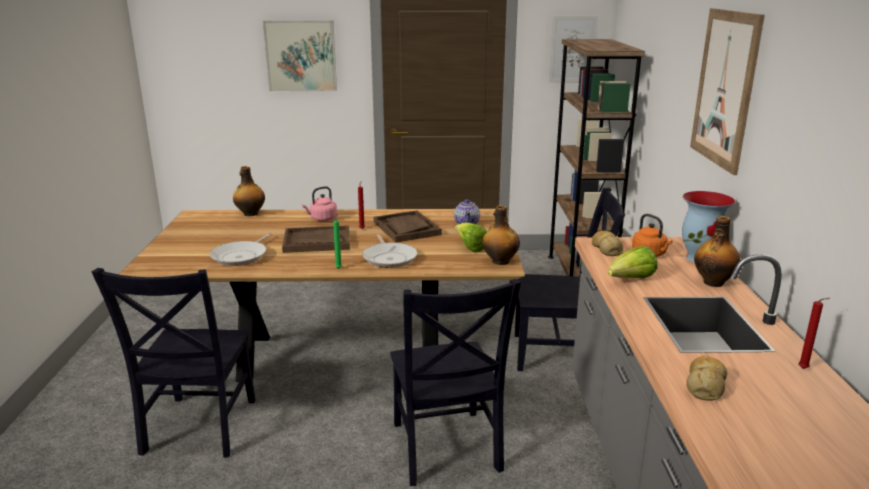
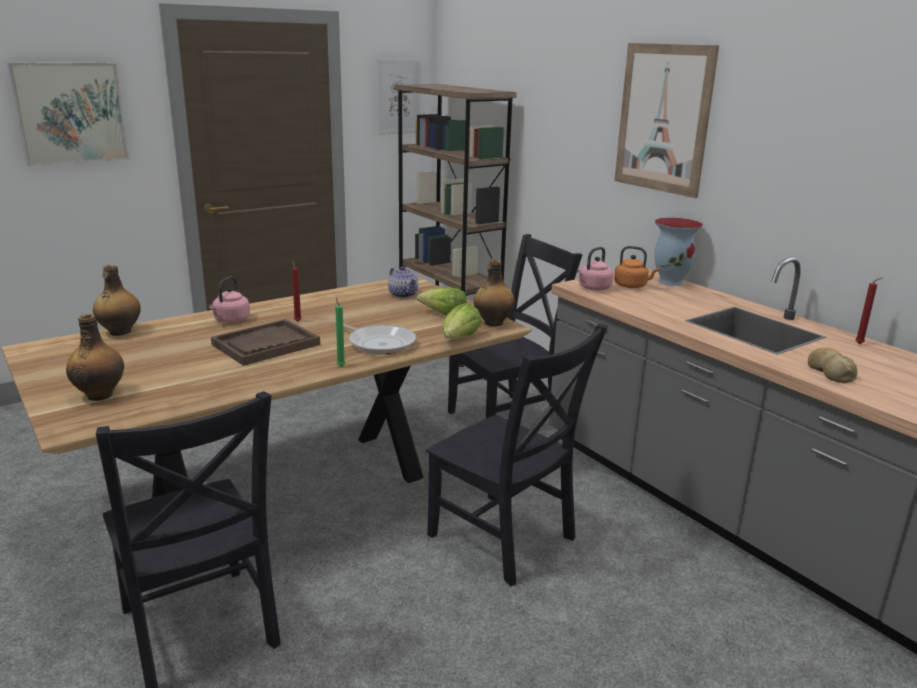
camera: 35 degrees left, 0 degrees up
frying pan [210,233,272,266] -> none
brown tray [374,210,442,242] -> none
bread [592,231,623,256] -> pink kettle [577,247,613,291]
lettuce [608,246,658,279] -> lettuce moved to [443,303,482,338]
bottle [694,216,741,287] -> bottle moved to [66,314,124,401]

